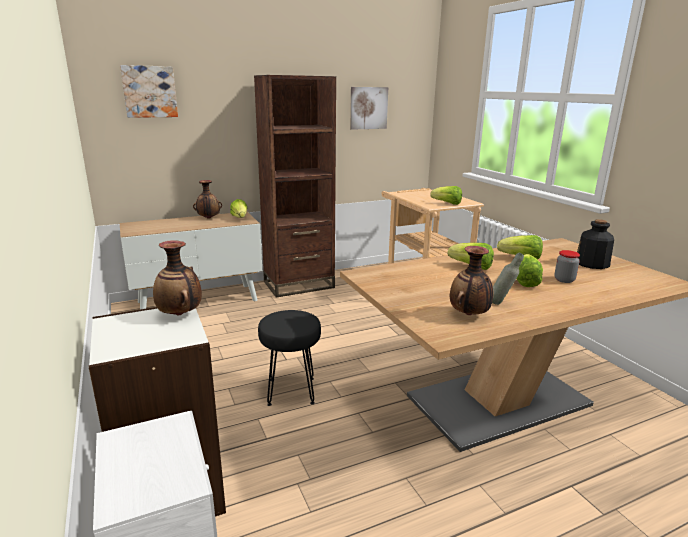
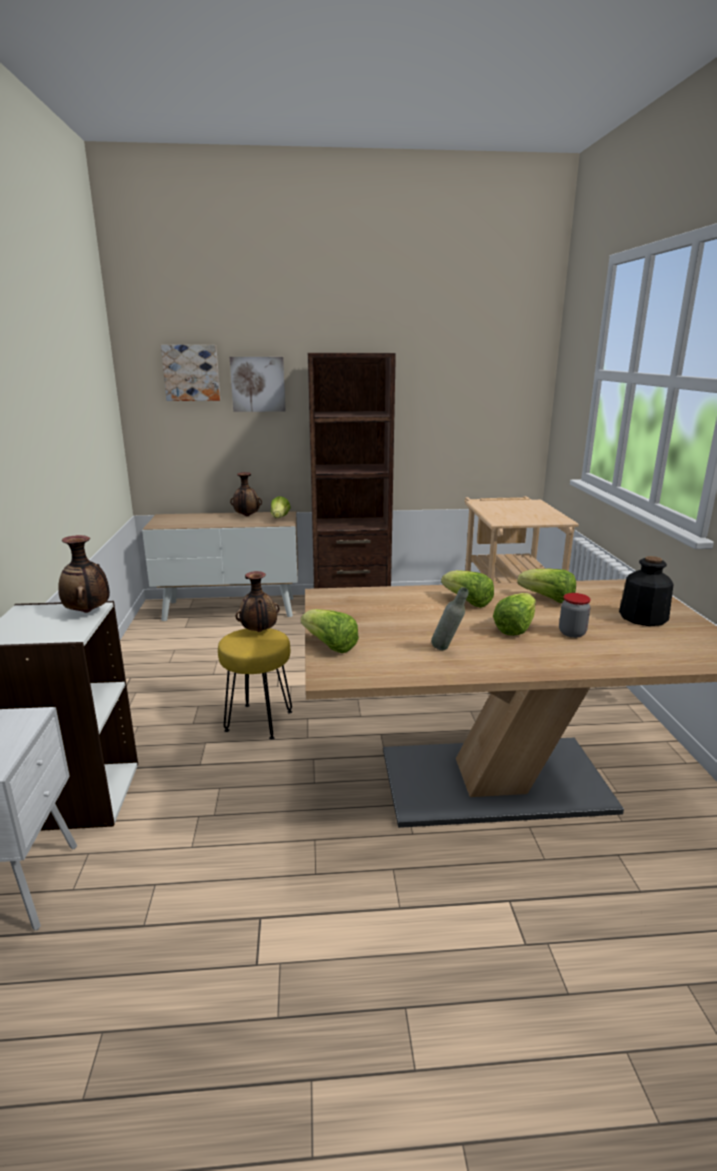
camera: 20 degrees right, 0 degrees up
black stool [258,310,321,406] -> yellow stool [218,628,292,740]
picture [350,87,388,130] -> picture moved to [230,357,286,412]
lettuce [430,186,462,205] -> lettuce moved to [301,609,359,653]
vase [450,246,494,315] -> vase moved to [235,571,280,632]

